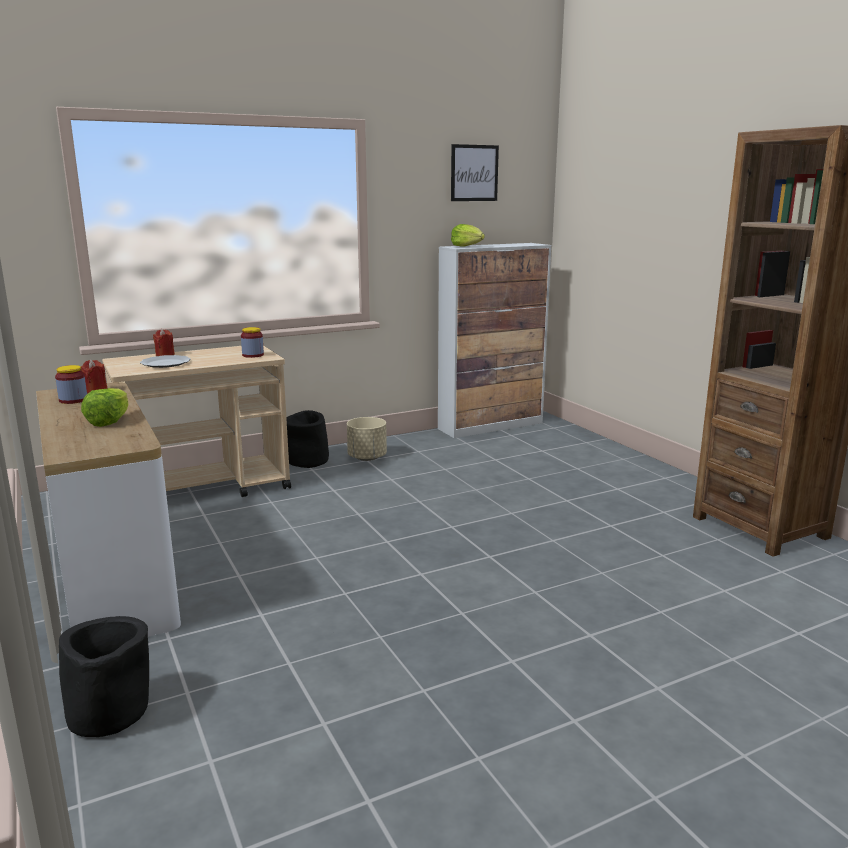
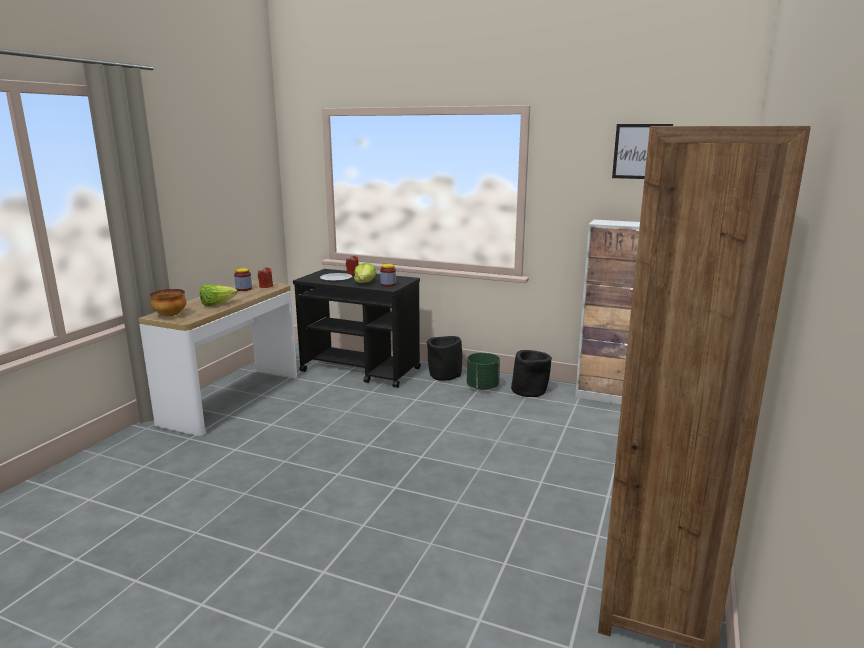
camera: 50 degrees right, 0 degrees up
black planter [59,616,149,737] -> black planter moved to [511,350,552,397]
beige cart [102,345,291,497] -> black cart [293,269,421,388]
beige planter [347,417,387,461] -> green planter [467,353,500,390]
lettuce [451,224,485,247] -> lettuce moved to [354,263,377,283]
none -> bowl [150,289,187,316]

